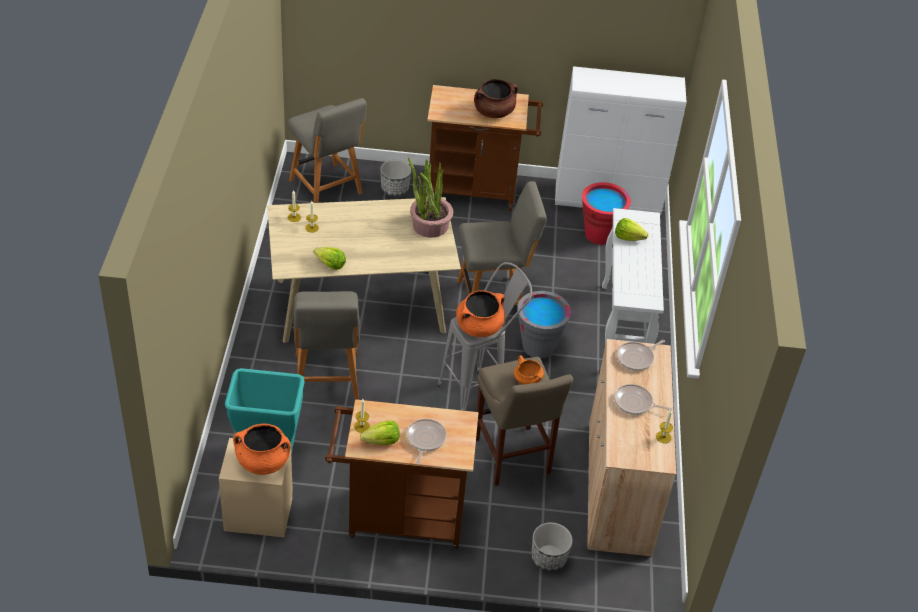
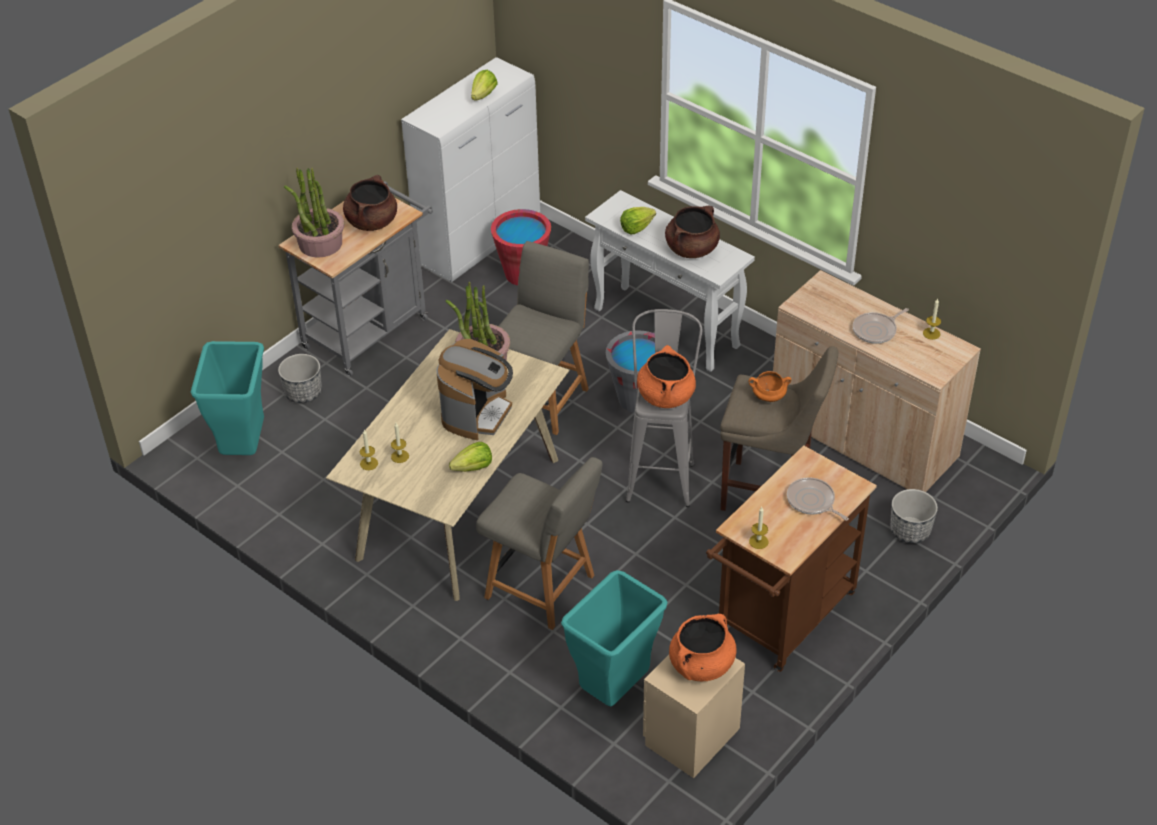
camera: 50 degrees left, 0 degrees up
grey chair [287,98,367,203] -> turquoise trash can [191,341,264,455]
lettuce [360,421,400,445] -> lettuce moved to [471,70,498,100]
brown cart [427,85,543,211] -> grey cart [279,181,433,377]
frying pan [617,340,665,371] -> none
none -> potted plant [284,168,344,258]
none -> coffee machine [436,339,513,440]
none -> brown cooking pot [665,206,720,258]

